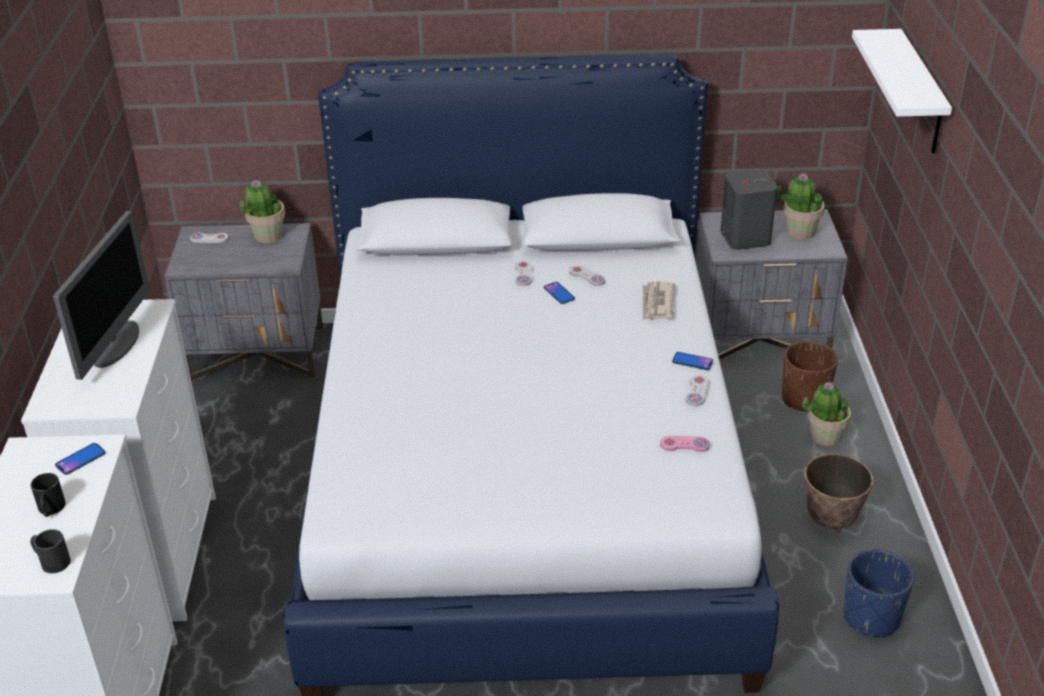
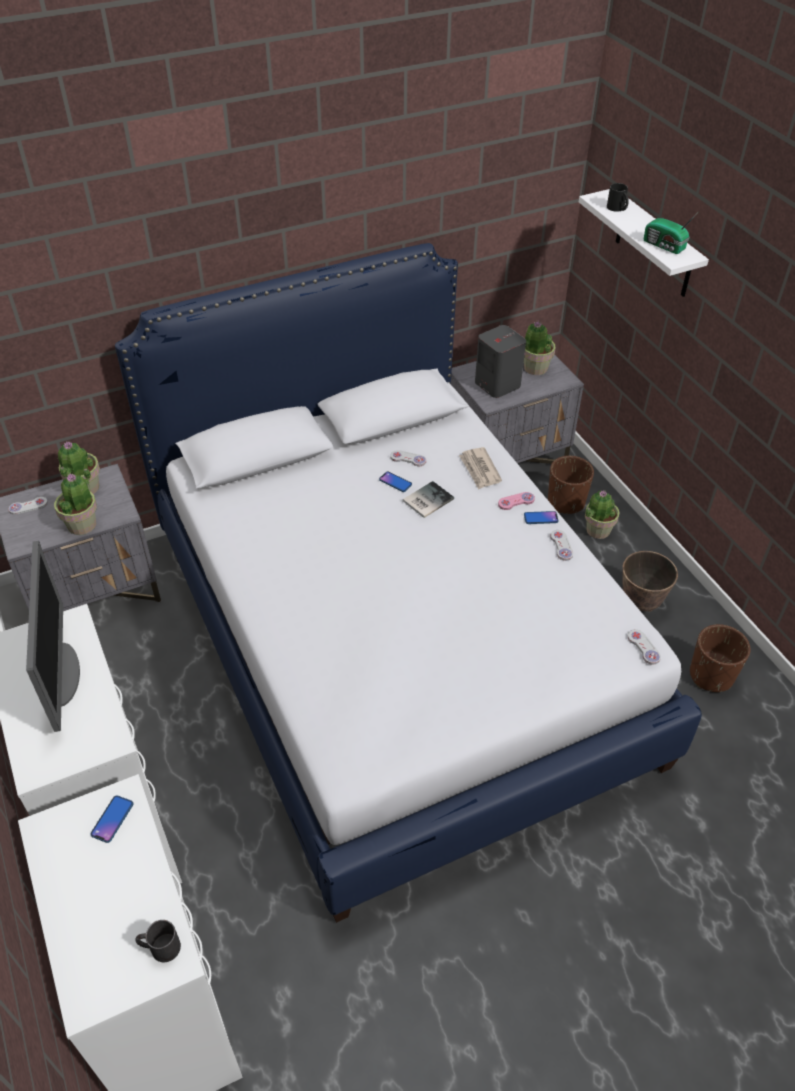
camera: 25 degrees left, 10 degrees up
black mug [31,473,66,517] -> black mug moved to [607,183,629,212]
white game controller [515,261,532,286] -> white game controller moved to [627,629,661,665]
pink game controller [660,436,710,452] -> pink game controller moved to [498,492,535,510]
blue planter [844,549,914,638] -> brown planter [690,624,751,692]
none -> potted plant [54,468,97,535]
none -> book [403,481,454,518]
none -> radio [644,214,696,254]

